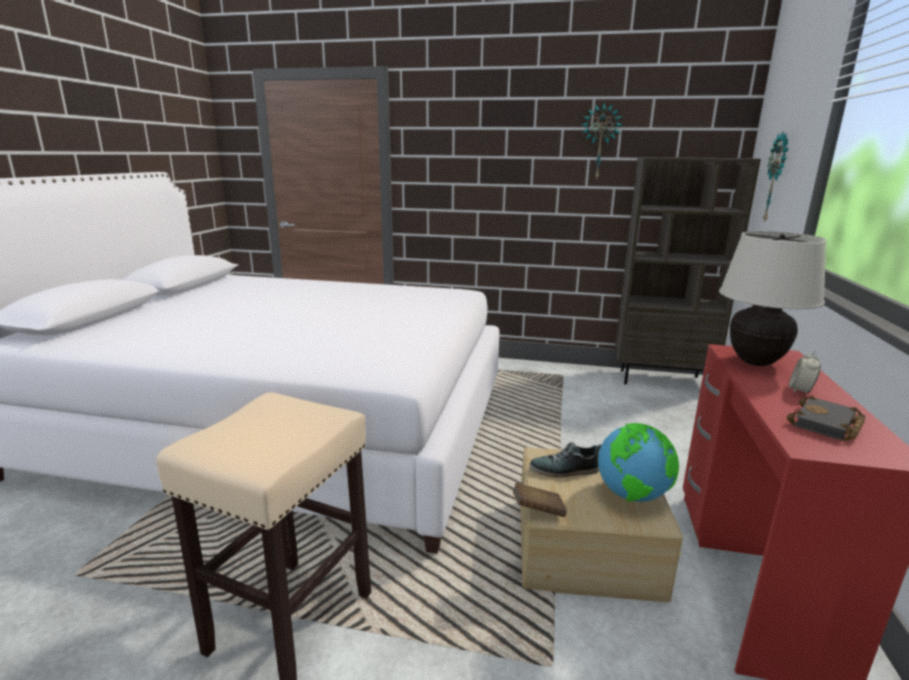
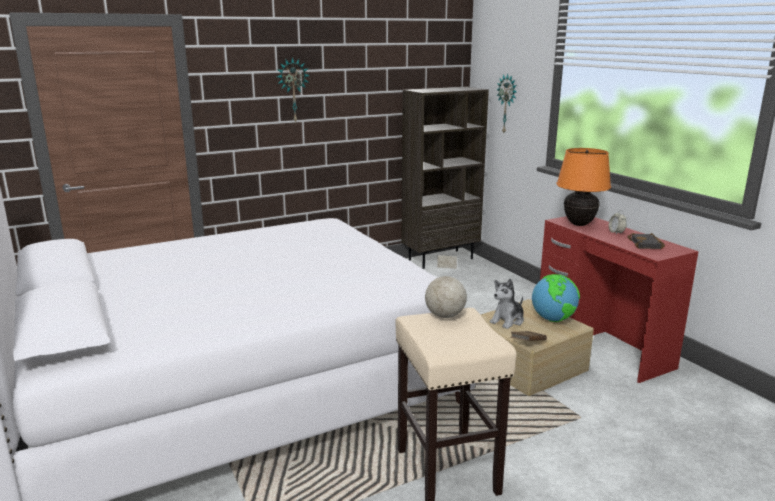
camera: 40 degrees left, 0 degrees up
shoe [529,442,602,478] -> plush toy [490,279,524,329]
wall clock [581,102,623,181] -> wall clock moved to [276,57,310,123]
beige table lamp [719,231,827,366] -> orange table lamp [556,148,611,226]
none -> globe [425,255,467,318]

